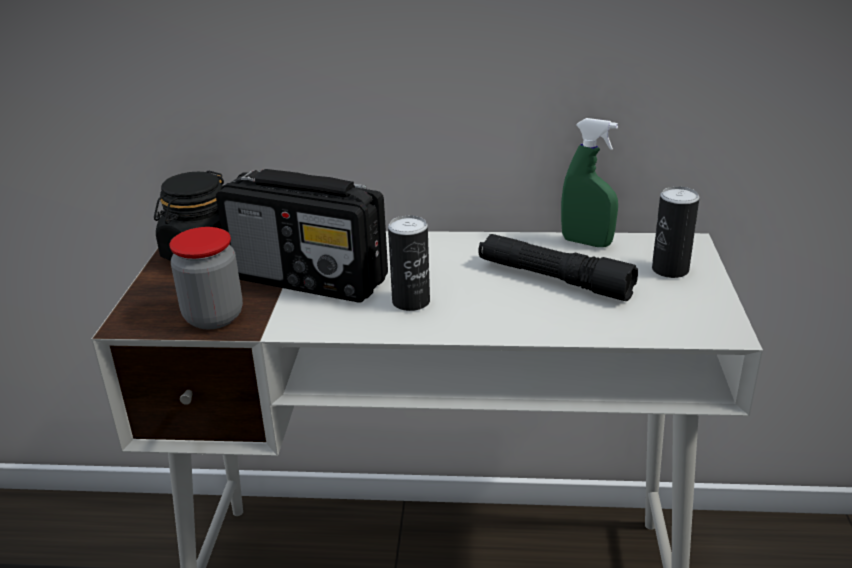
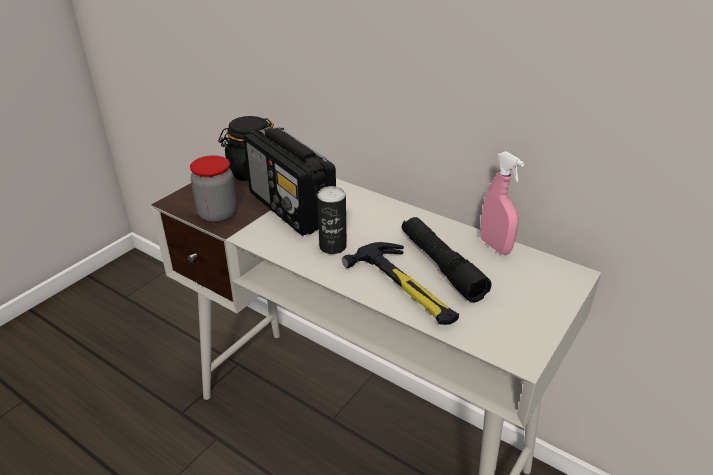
camera: 30 degrees right, 5 degrees up
green spray bottle [561,118,618,247] -> pink spray bottle [480,151,524,255]
can [652,186,699,278] -> none
none -> hammer [342,242,459,325]

